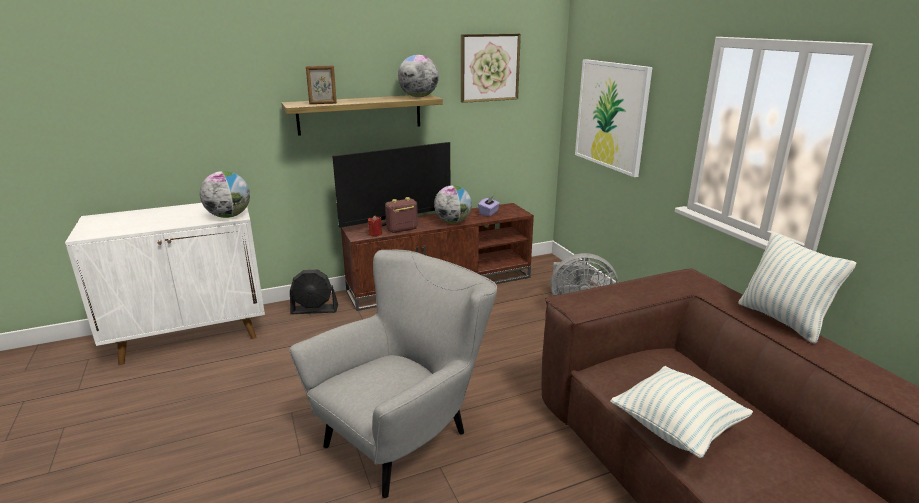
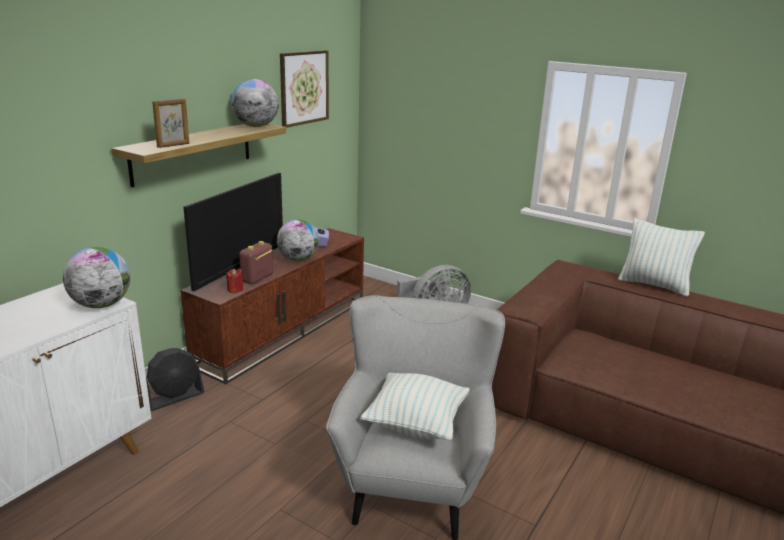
camera: 35 degrees left, 0 degrees up
picture [575,59,652,177] -> none
pillow [610,366,753,458] -> pillow moved to [360,373,470,440]

